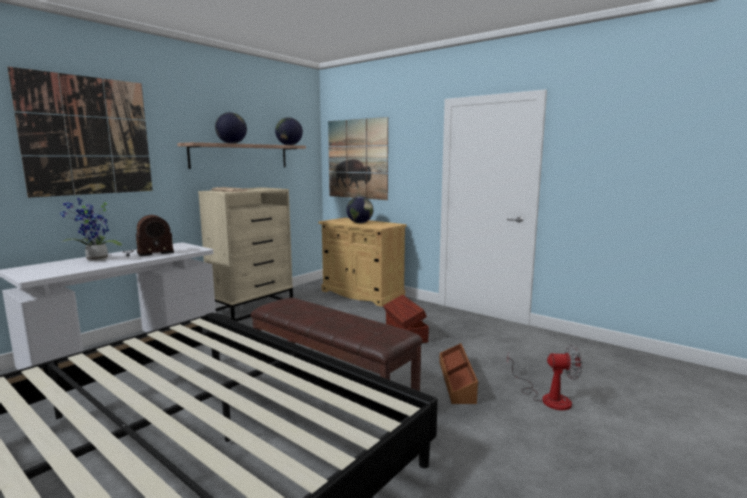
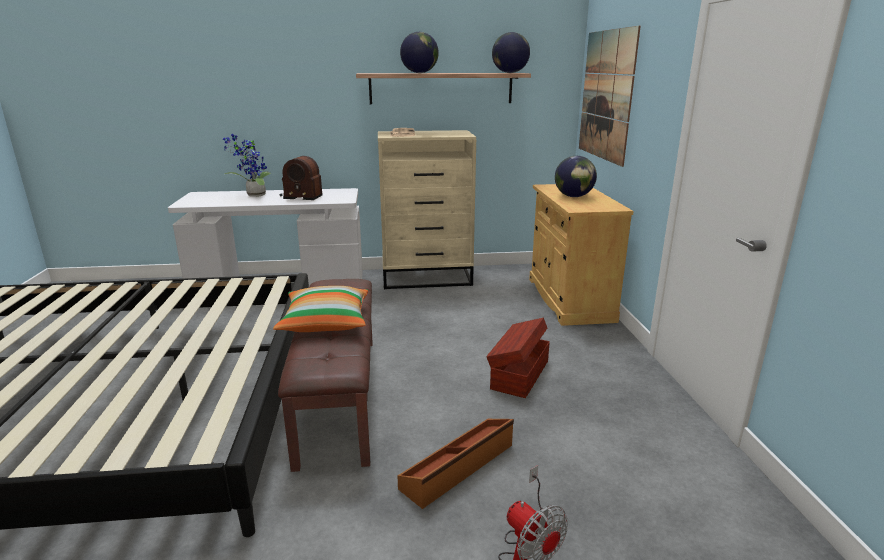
camera: 45 degrees right, 10 degrees up
picture [7,67,153,198] -> none
none -> pillow [273,286,368,332]

